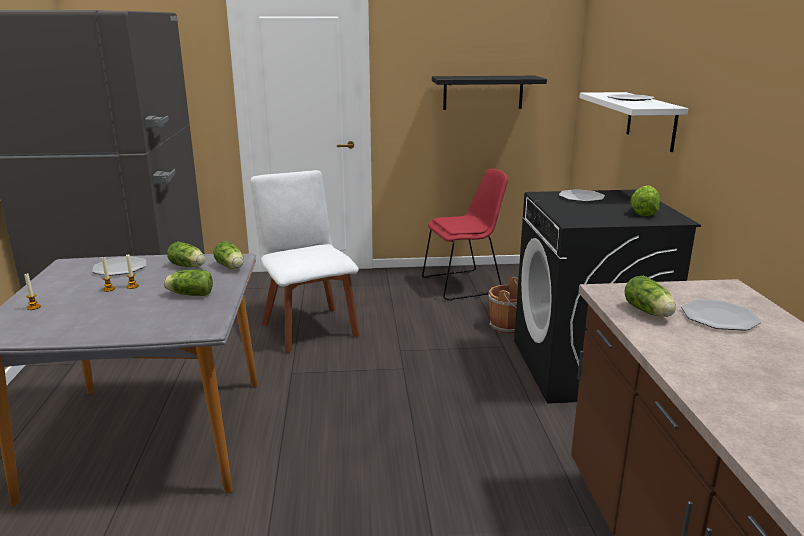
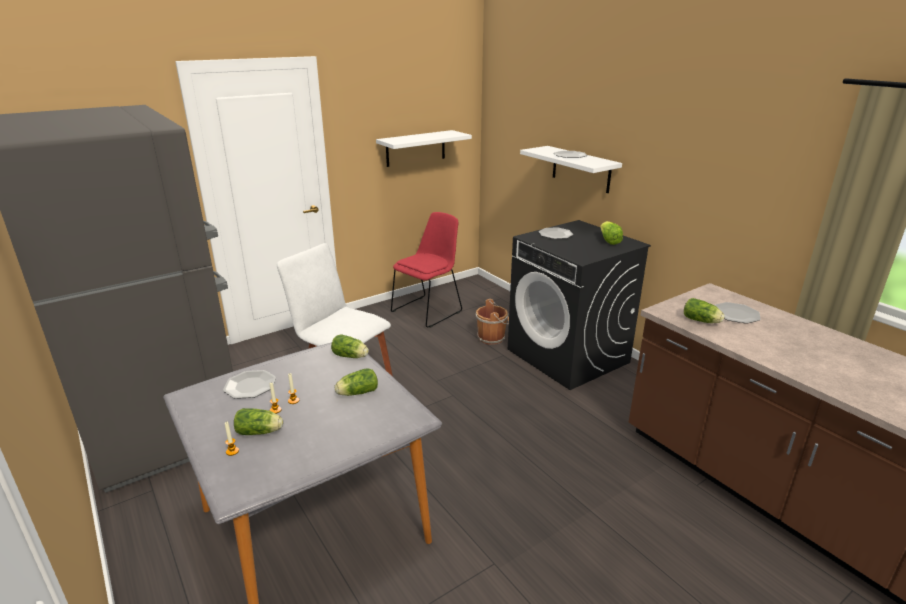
camera: 30 degrees left, 5 degrees up
lettuce [167,242,205,267] -> lettuce moved to [234,408,283,435]
black shelf [432,76,547,110] -> white shelf [376,130,472,167]

